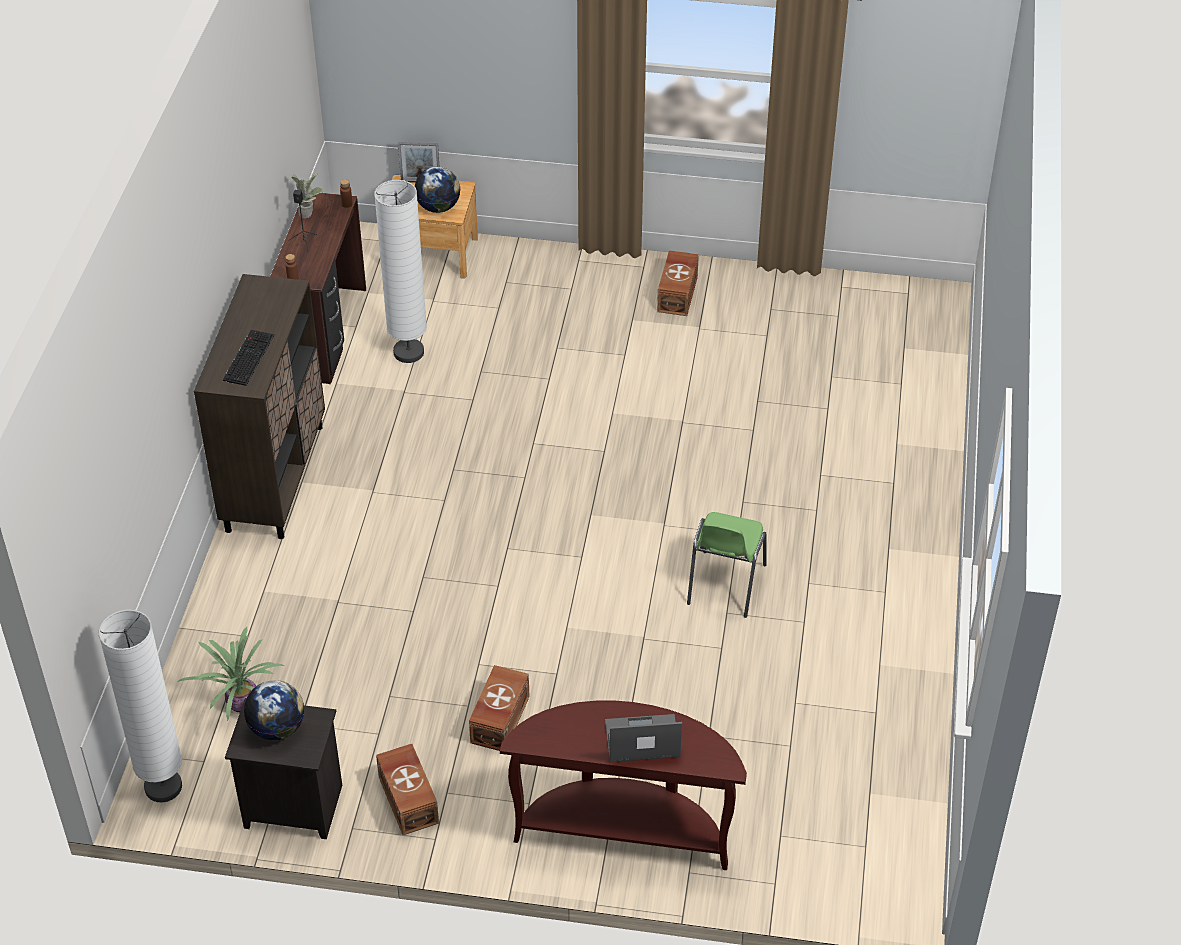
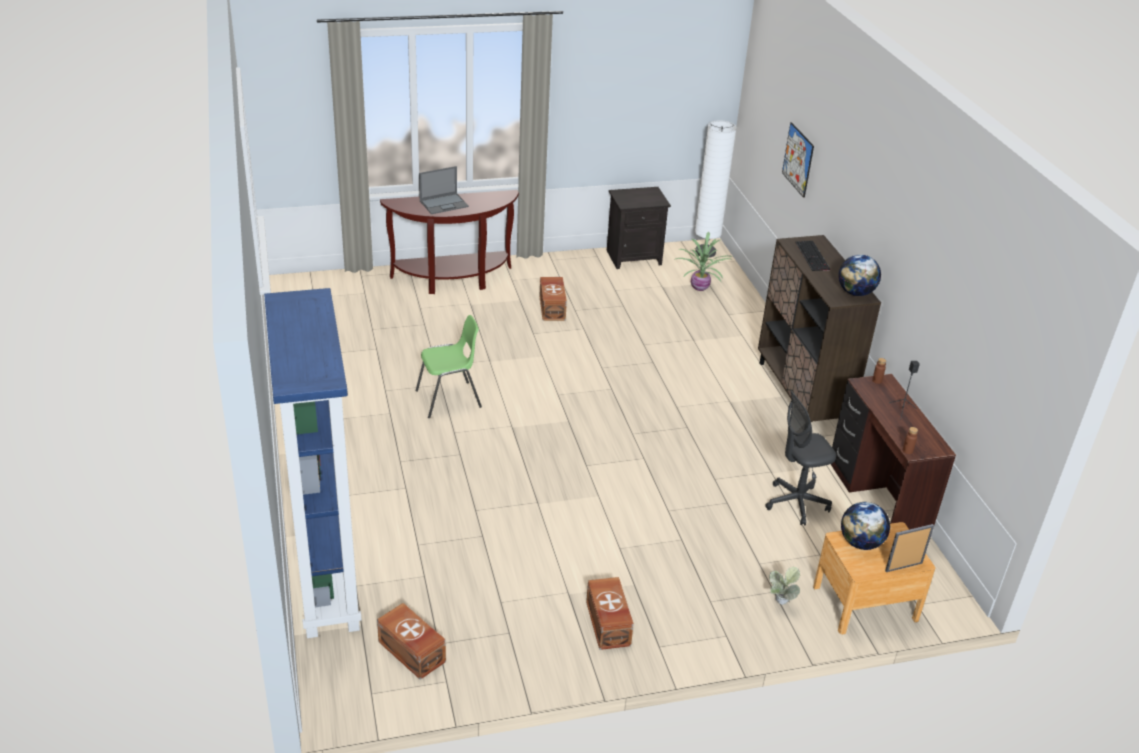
camera: 155 degrees right, 10 degrees down
globe [244,680,304,740] -> globe moved to [838,254,881,296]
potted plant [291,173,324,218] -> potted plant moved to [769,567,800,605]
white floor lamp [374,180,427,363] -> grey office chair [765,390,836,525]
brown storage box [376,744,439,835] -> brown storage box moved to [377,603,446,679]
green chair [687,512,767,618] -> green chair turned 75 degrees clockwise [415,315,482,418]
none -> blue bookcase [264,288,362,638]
none -> picture [782,122,814,198]

